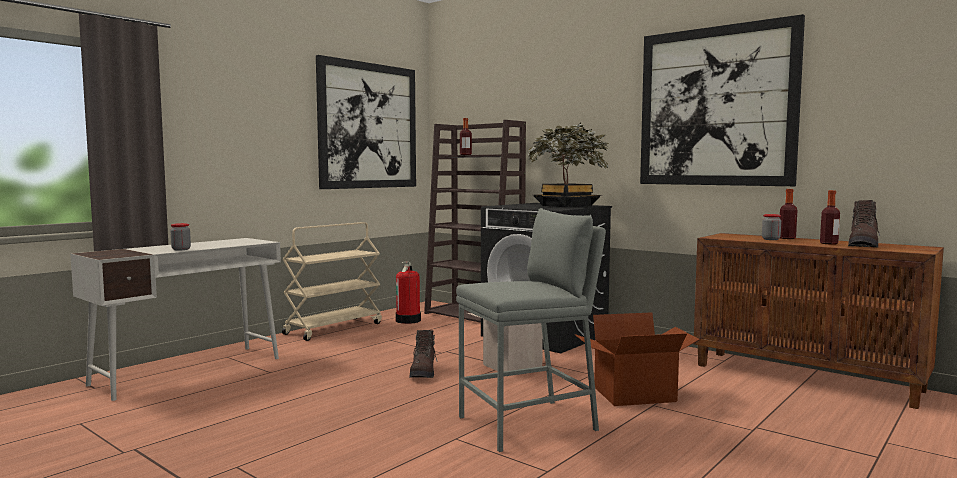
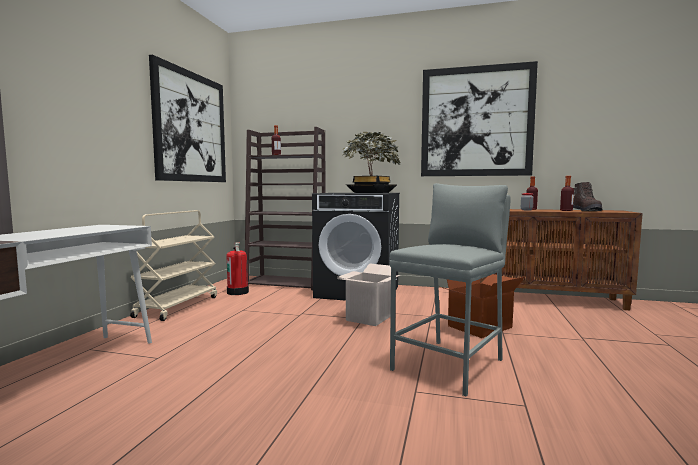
camera: 25 degrees left, 0 degrees up
jar [170,223,191,251] -> none
brown boot [409,330,438,378] -> none

